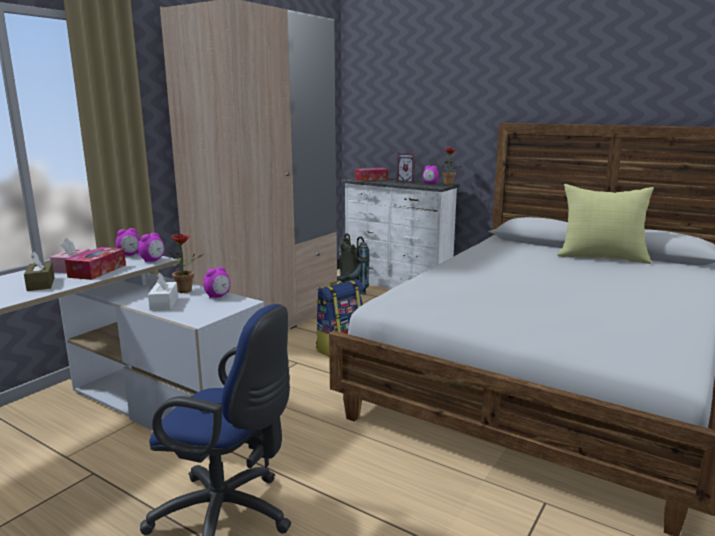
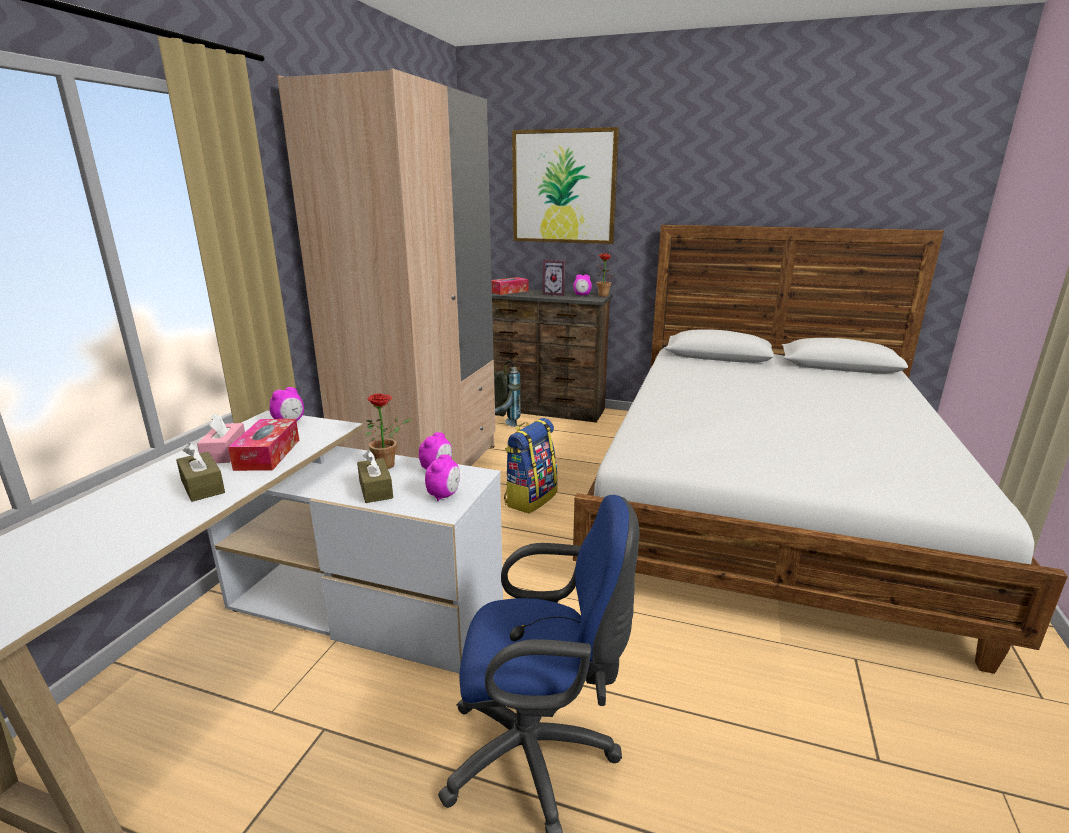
camera: 15 degrees left, 5 degrees up
alarm clock [138,233,164,263] -> alarm clock moved to [425,454,460,501]
white tissue box [148,272,178,311] -> brown tissue box [357,450,393,503]
white dresser [341,177,459,289] -> brown dresser [492,289,613,423]
yellow pillow [557,184,654,264] -> none
none -> picture [512,127,619,244]

